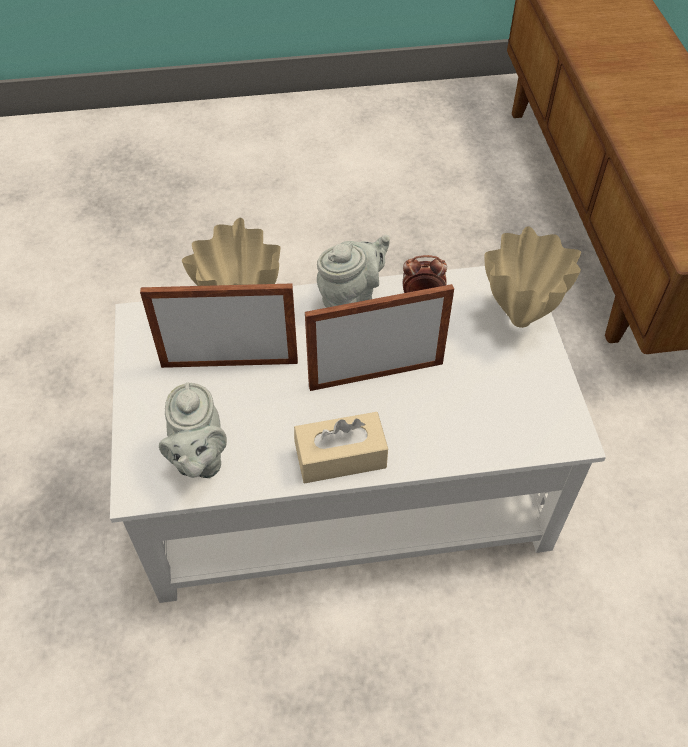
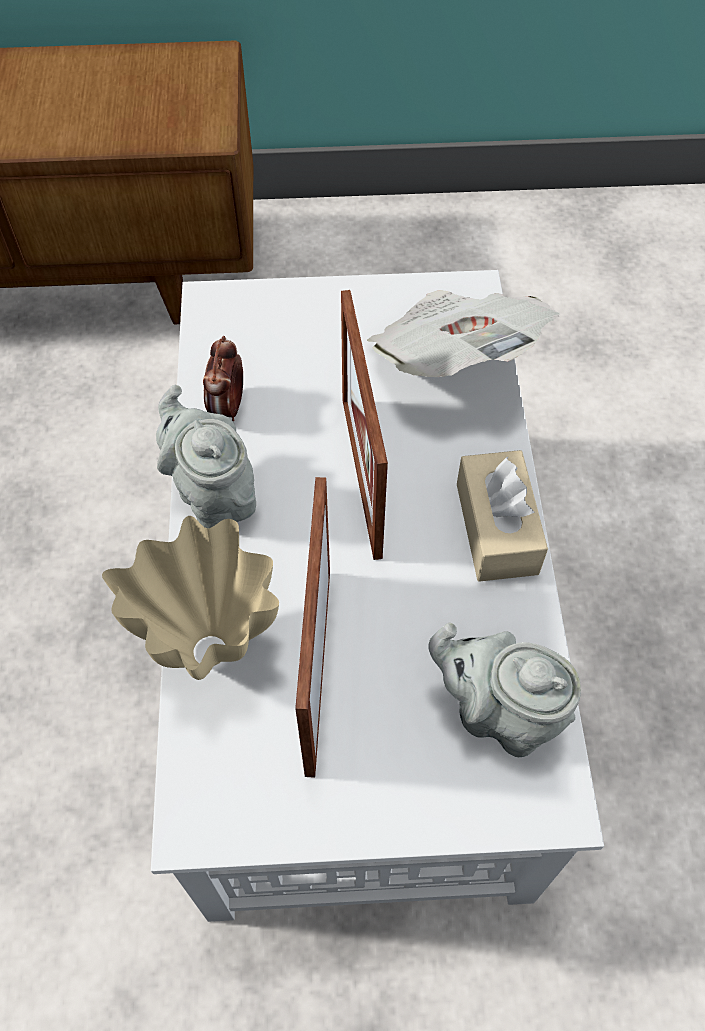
camera: 85 degrees left, 5 degrees up
grey teapot [159,382,227,478] -> grey teapot turned 150 degrees counterclockwise [428,622,581,757]
beige vase [485,226,581,328] -> none
none -> newspaper [367,290,560,377]

